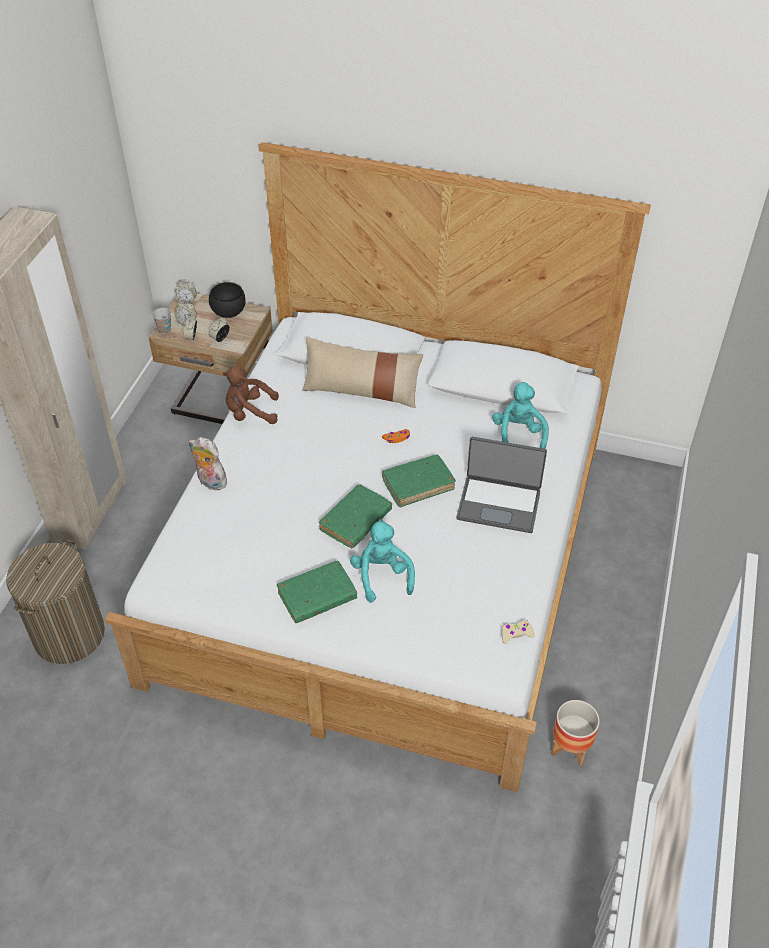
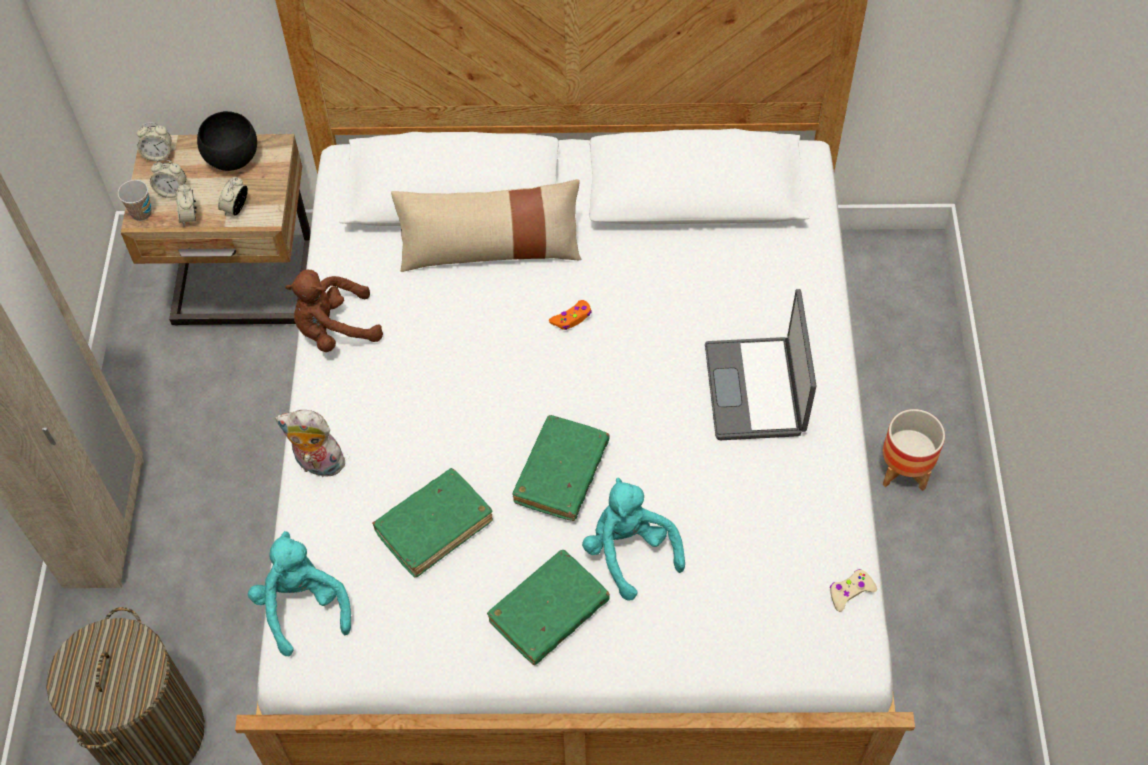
camera: 15 degrees left, 10 degrees up
green book [382,454,456,507] -> green book moved to [372,468,493,577]
laptop [456,437,547,533] -> laptop turned 90 degrees clockwise [705,289,817,440]
turquoise plush toy [492,382,549,449] -> turquoise plush toy moved to [248,531,351,656]
planter [551,700,600,766] -> planter moved to [883,409,945,491]

